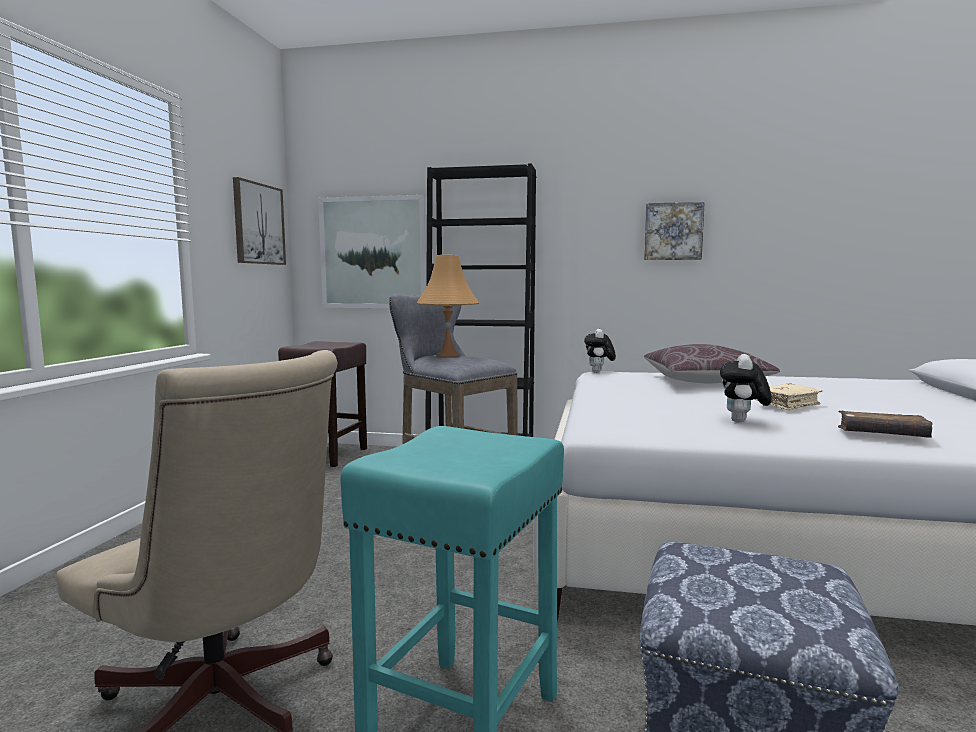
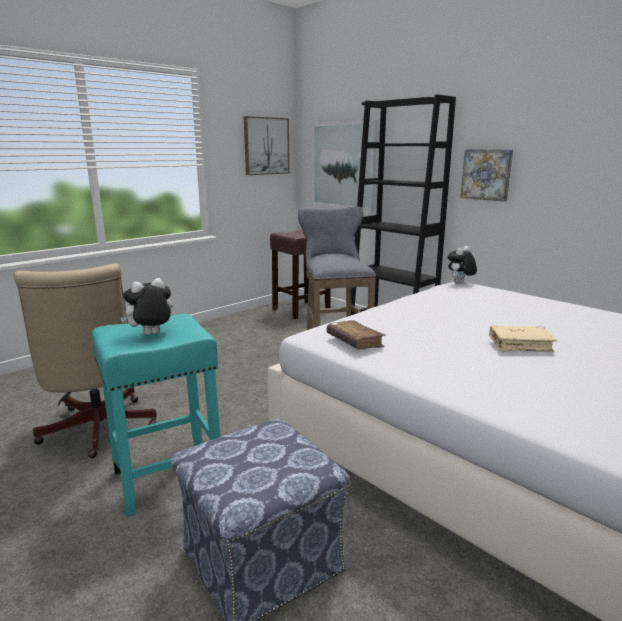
camera: 35 degrees right, 10 degrees up
orange table lamp [417,255,479,357] -> none
picture [644,202,705,260] -> picture moved to [460,149,513,201]
brown pillow [644,344,780,383] -> none
plush toy [720,354,772,423] -> plush toy moved to [120,278,173,335]
brown book [838,411,933,438] -> brown book moved to [327,320,386,350]

